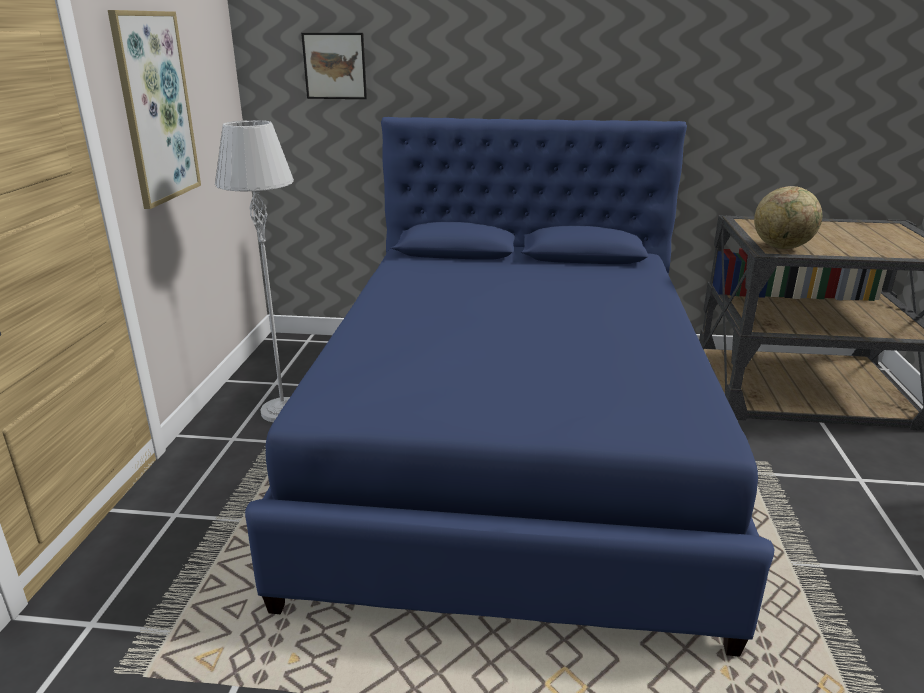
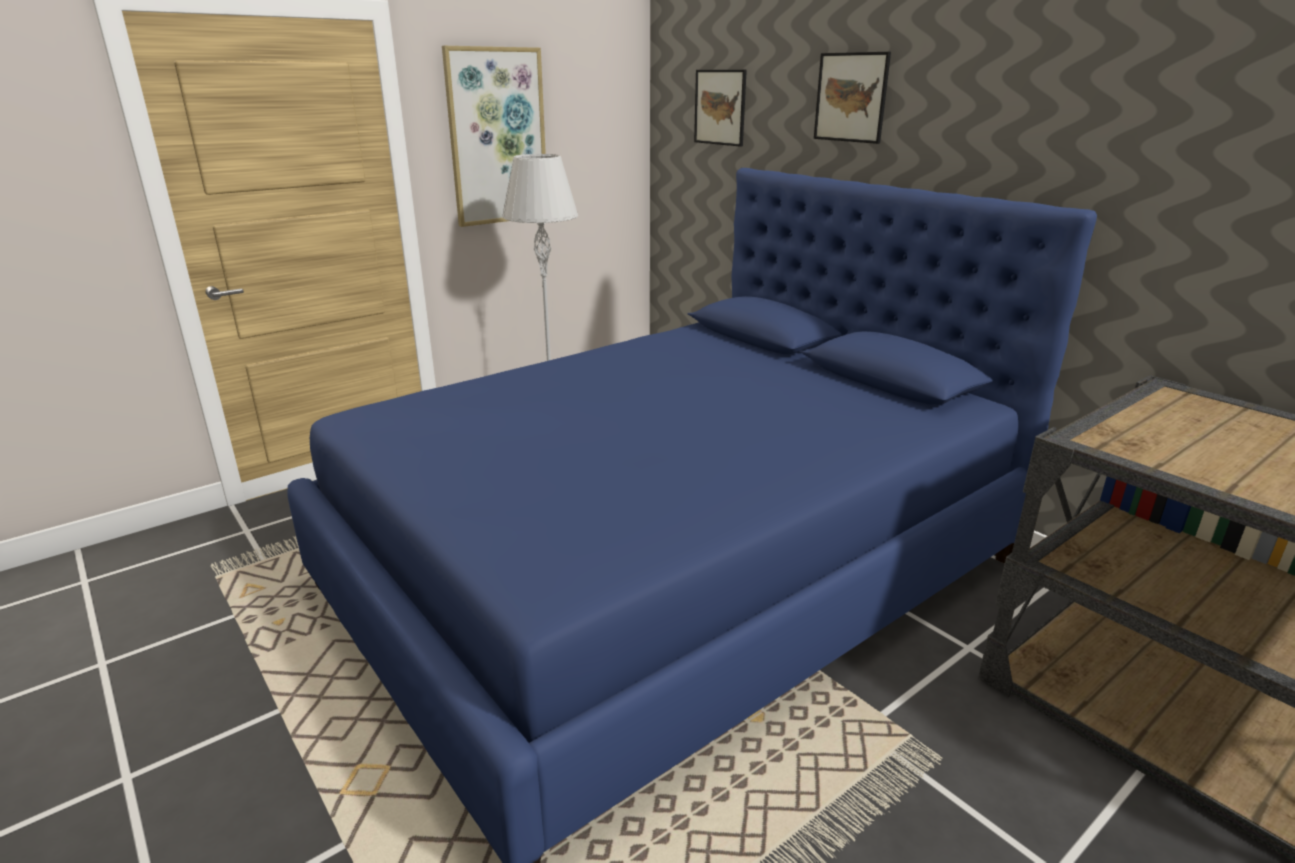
camera: 45 degrees right, 0 degrees up
globe [754,186,822,249] -> none
none -> picture [814,52,891,144]

